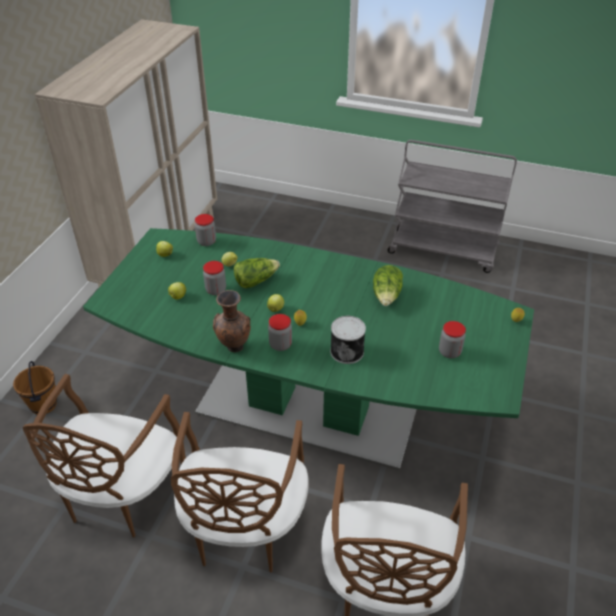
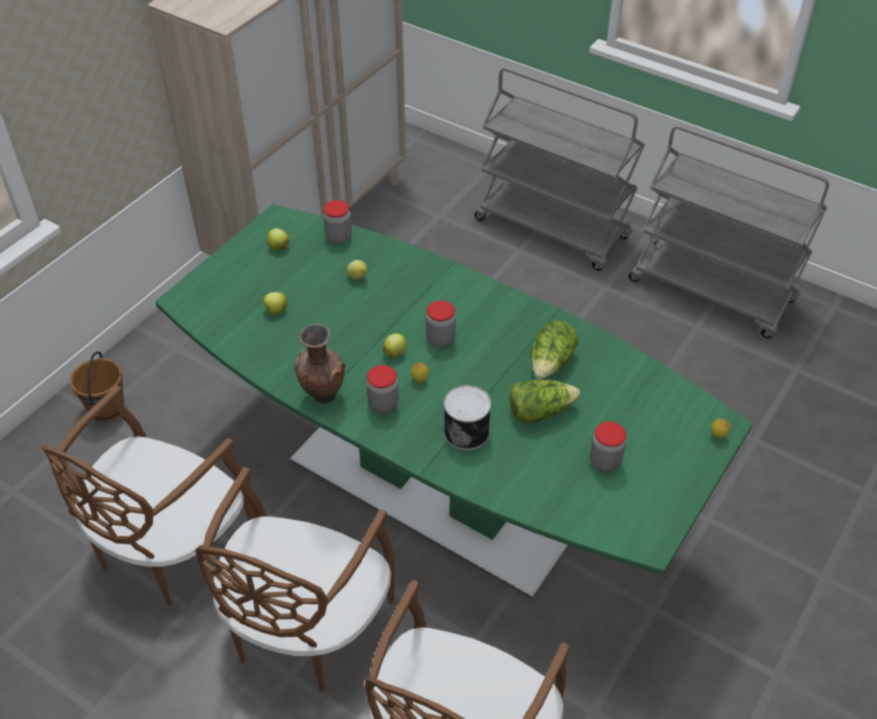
camera: 15 degrees right, 5 degrees up
jar [203,261,226,295] -> jar moved to [426,300,456,347]
lettuce [234,258,280,288] -> lettuce moved to [510,379,580,423]
none -> grey cart [475,67,645,271]

